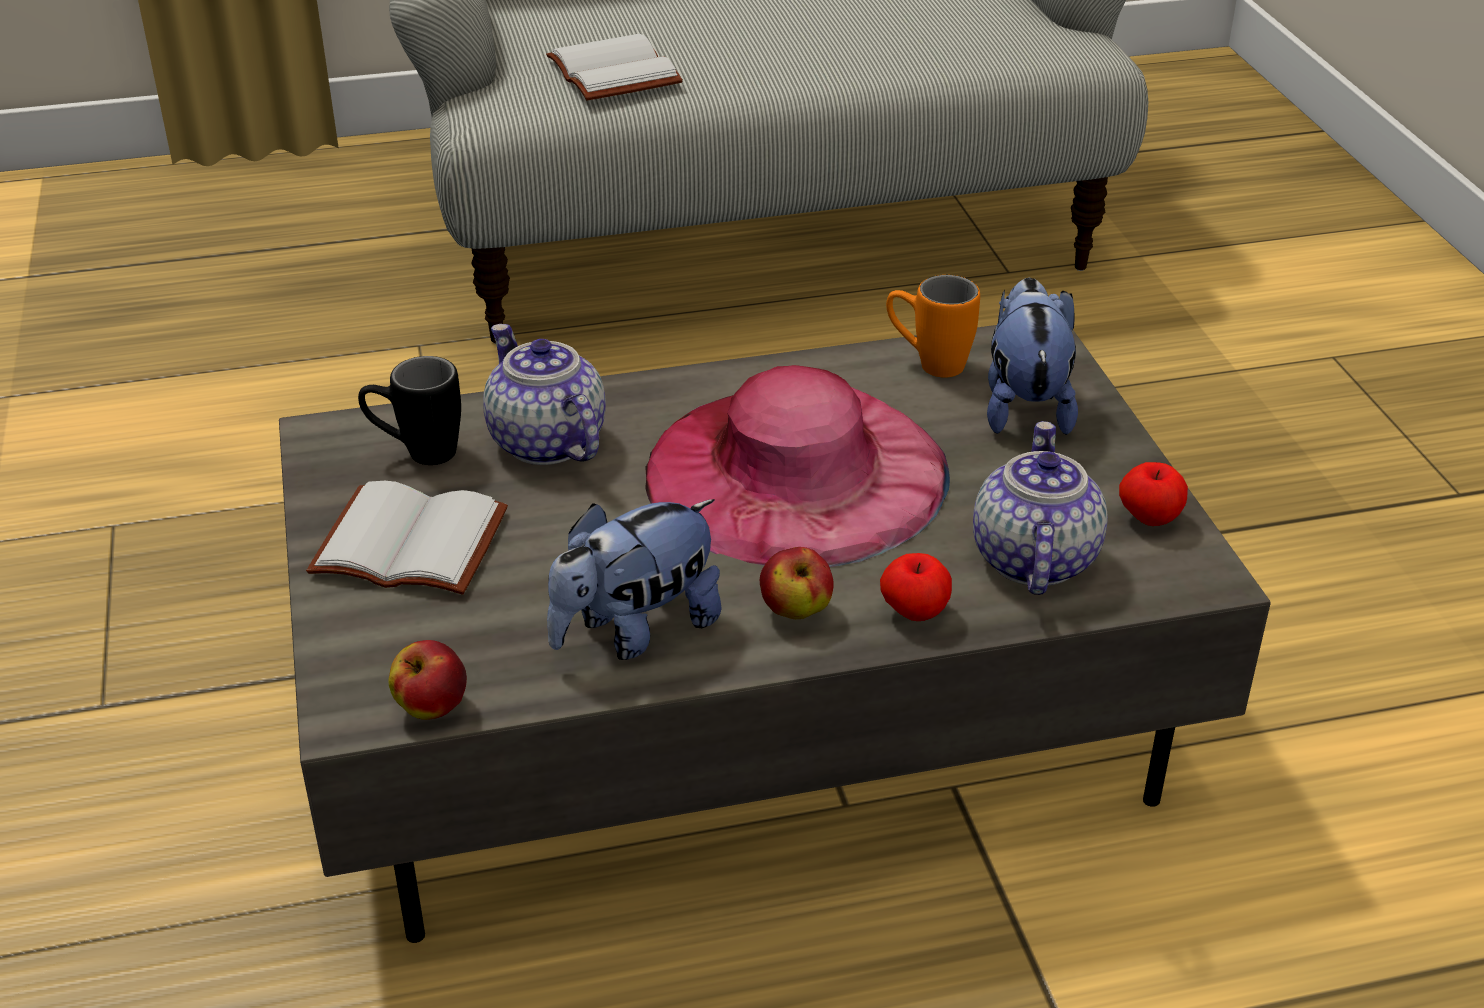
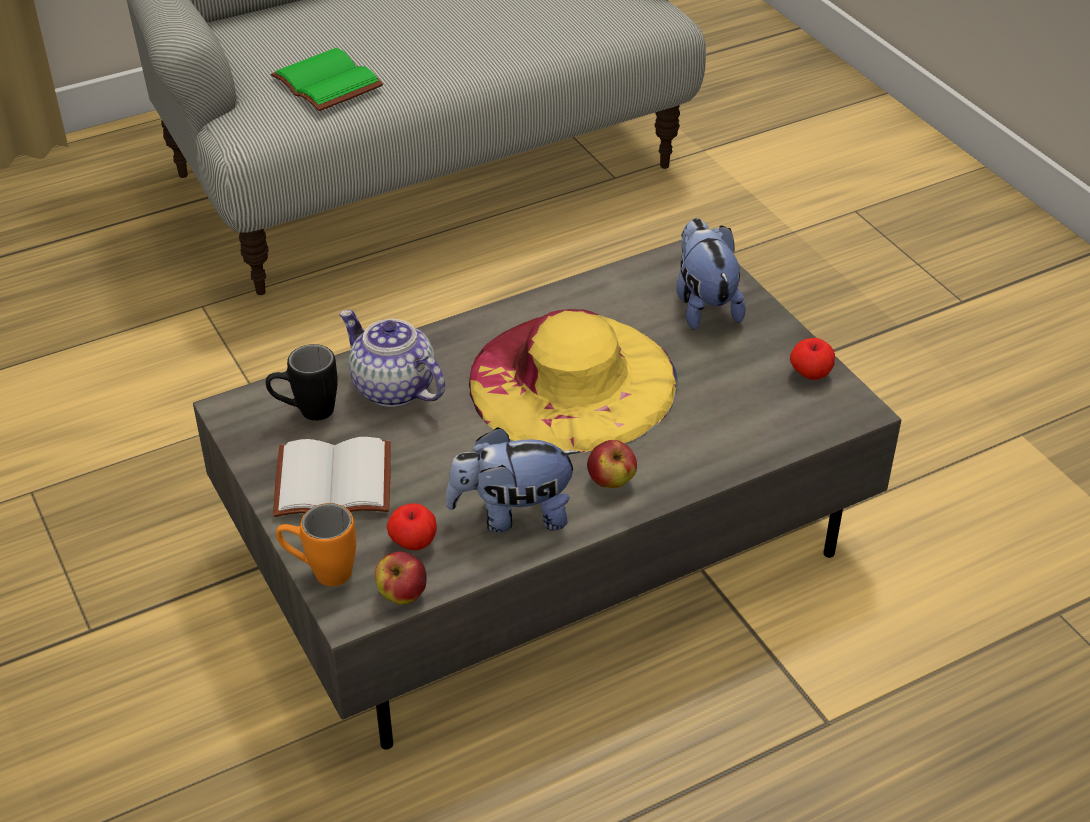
camera: 15 degrees left, 5 degrees up
white book [546,34,683,101] -> green book [271,48,383,111]
plush toy [547,499,722,660] -> plush toy turned 45 degrees clockwise [446,427,580,533]
pink hat [645,365,950,567] -> yellow hat [469,309,677,453]
apple [880,553,952,621] -> apple moved to [387,503,437,551]
orange mug [886,275,980,378] -> orange mug moved to [276,503,356,586]
teapot [973,421,1108,595] -> none

